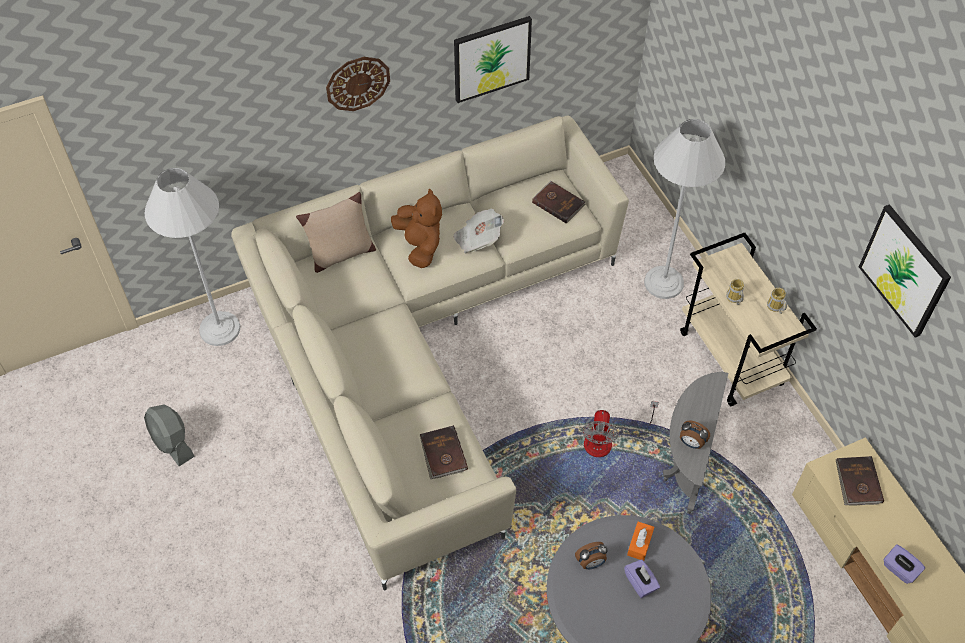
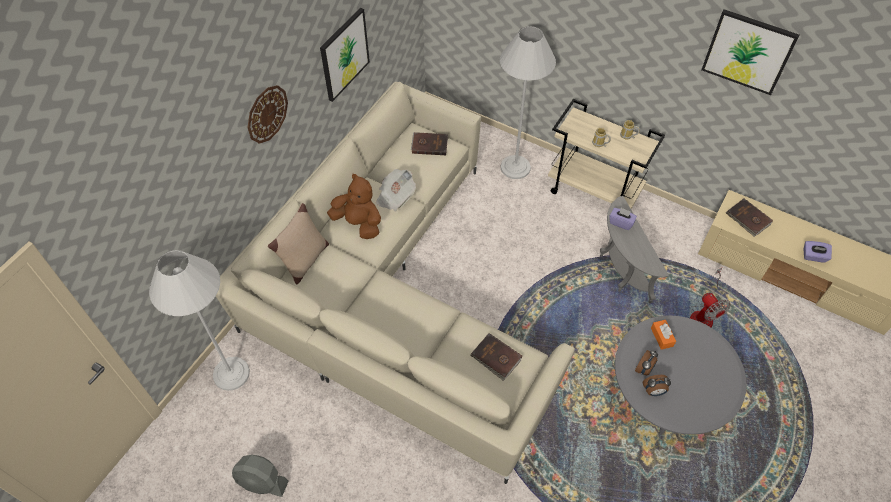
camera: 35 degrees left, 0 degrees up
fan [582,401,659,457] -> fan moved to [690,268,731,327]
purple tissue box [624,559,660,598] -> purple tissue box moved to [609,208,637,230]
alarm clock [680,421,710,449] -> alarm clock moved to [643,375,671,396]

